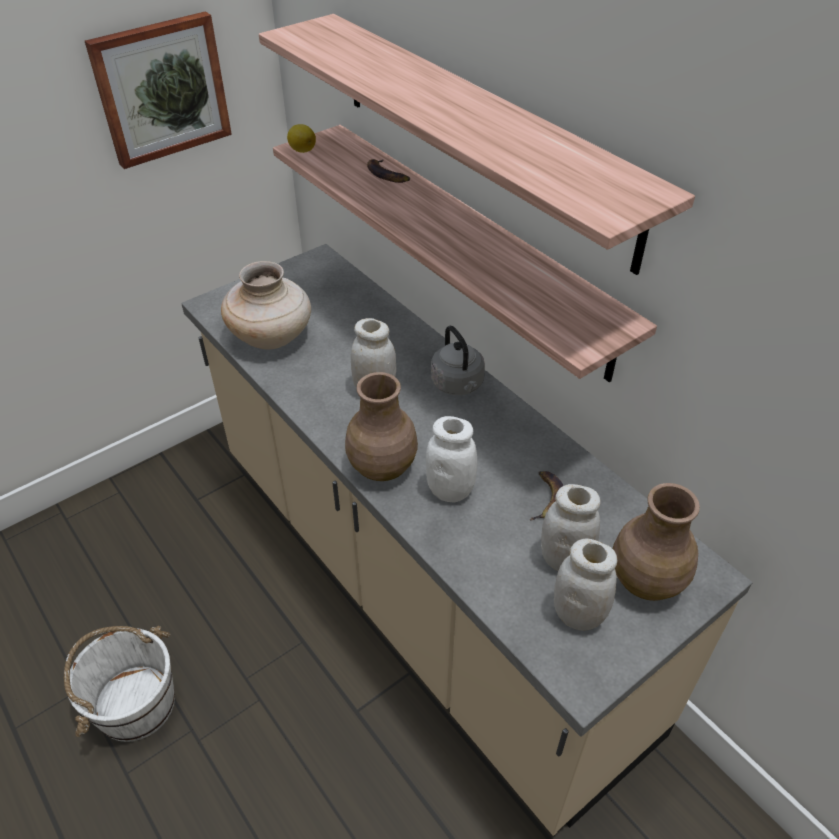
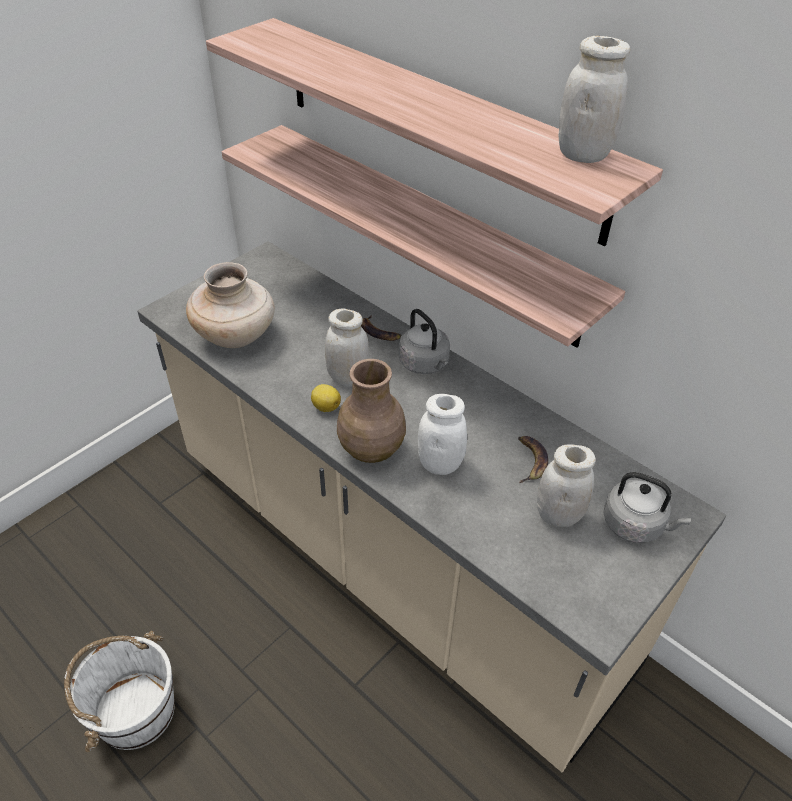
camera: 10 degrees left, 0 degrees up
picture [85,11,232,169] -> none
lemon [287,124,316,153] -> lemon moved to [311,384,341,412]
banana [367,159,410,183] -> banana moved to [361,315,401,341]
white jar [554,539,617,631] -> white jar moved to [558,36,630,163]
brown vase [613,483,700,601] -> grey kettle [603,472,691,543]

